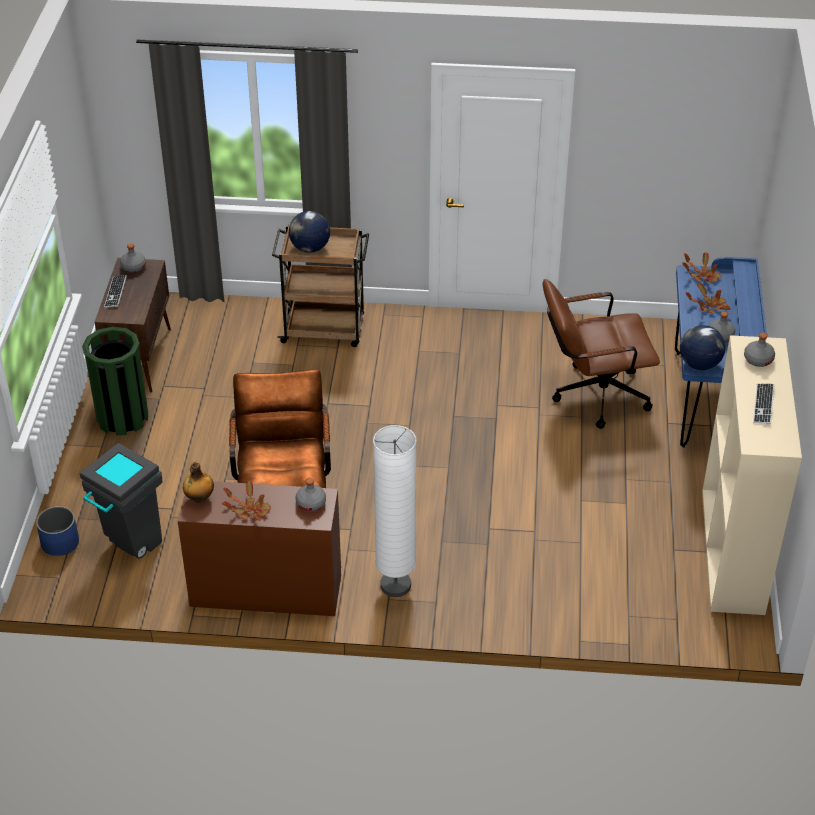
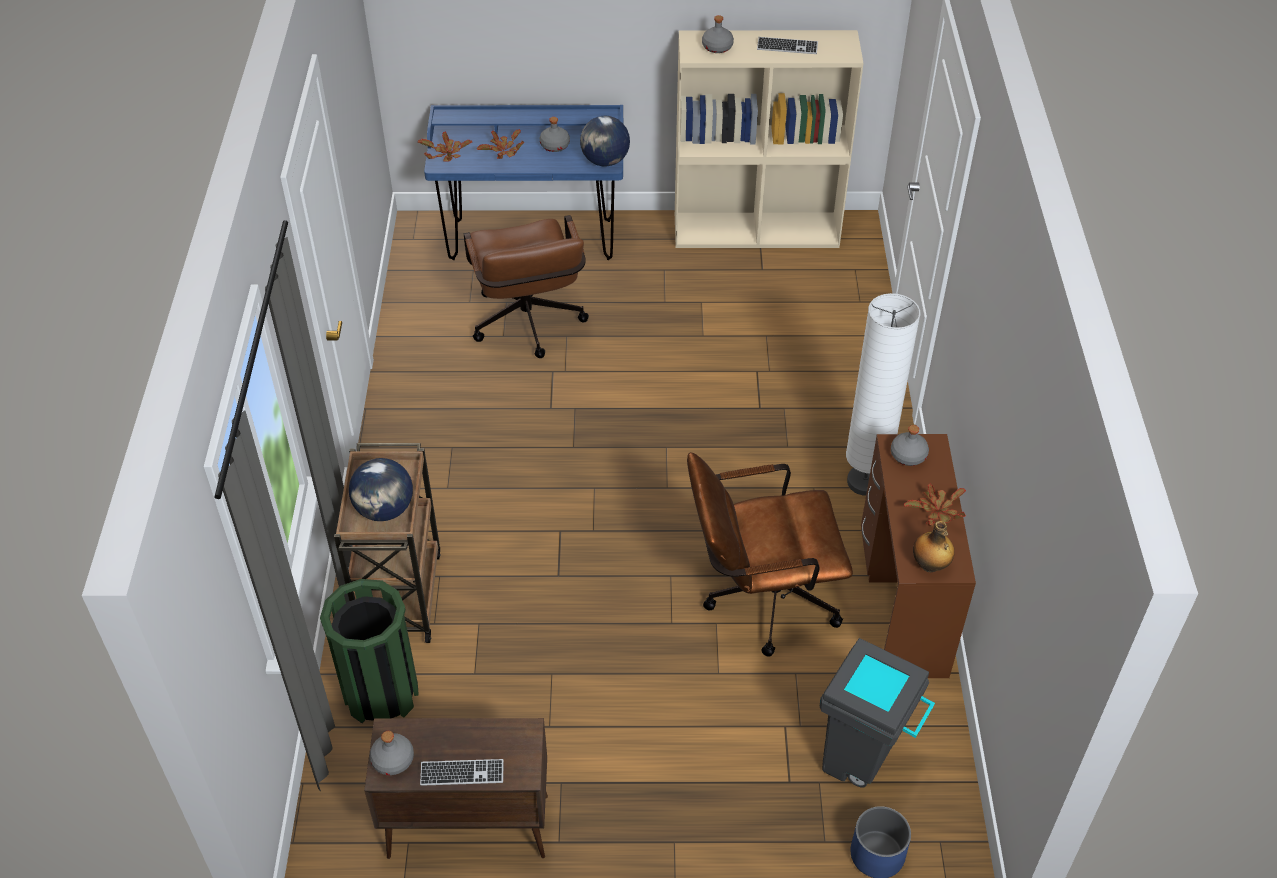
camera: 95 degrees left, 5 degrees up
green trash can [82,326,148,435] -> green trash can moved to [320,579,419,723]

